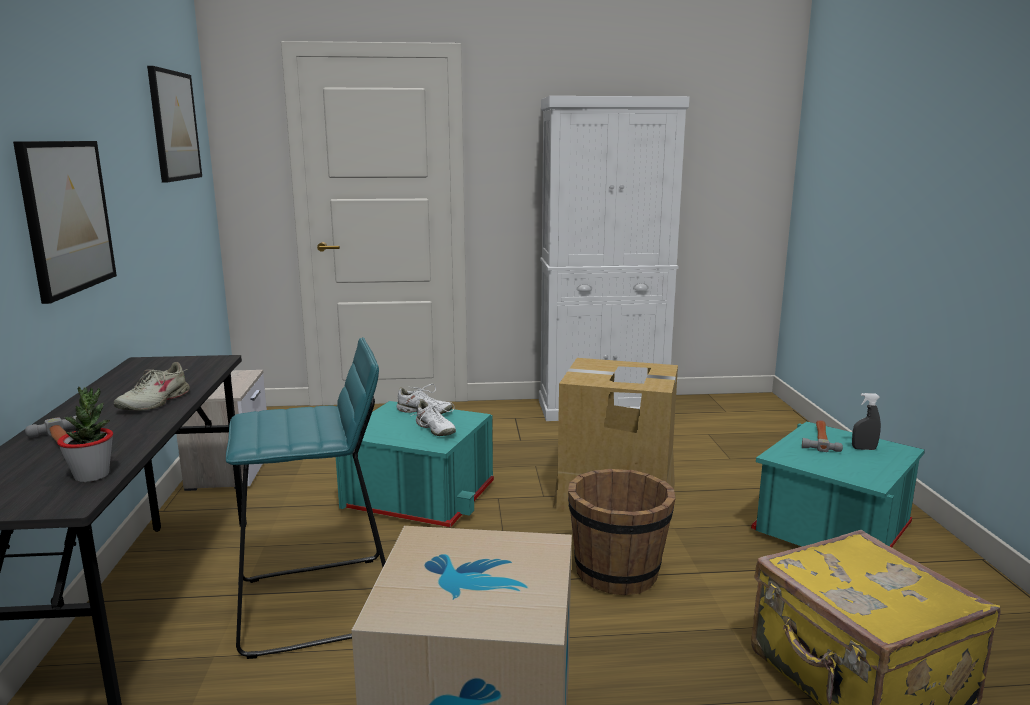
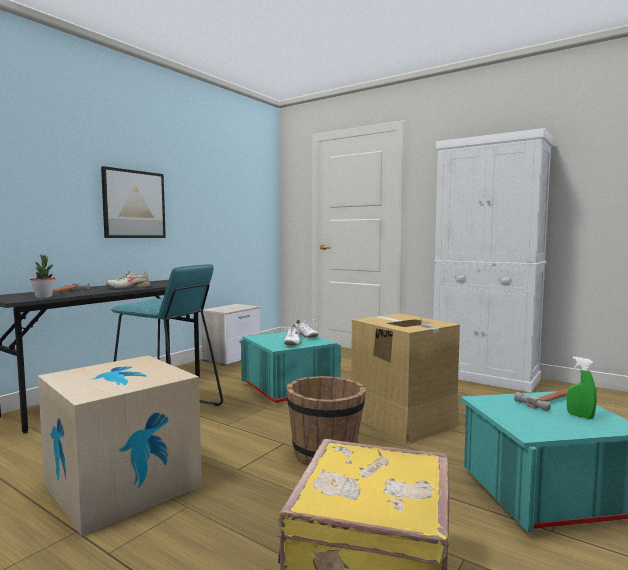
camera: 40 degrees right, 10 degrees down
picture [147,66,202,182] -> none
grey spray bottle [852,393,881,450] -> green spray bottle [567,357,597,419]

